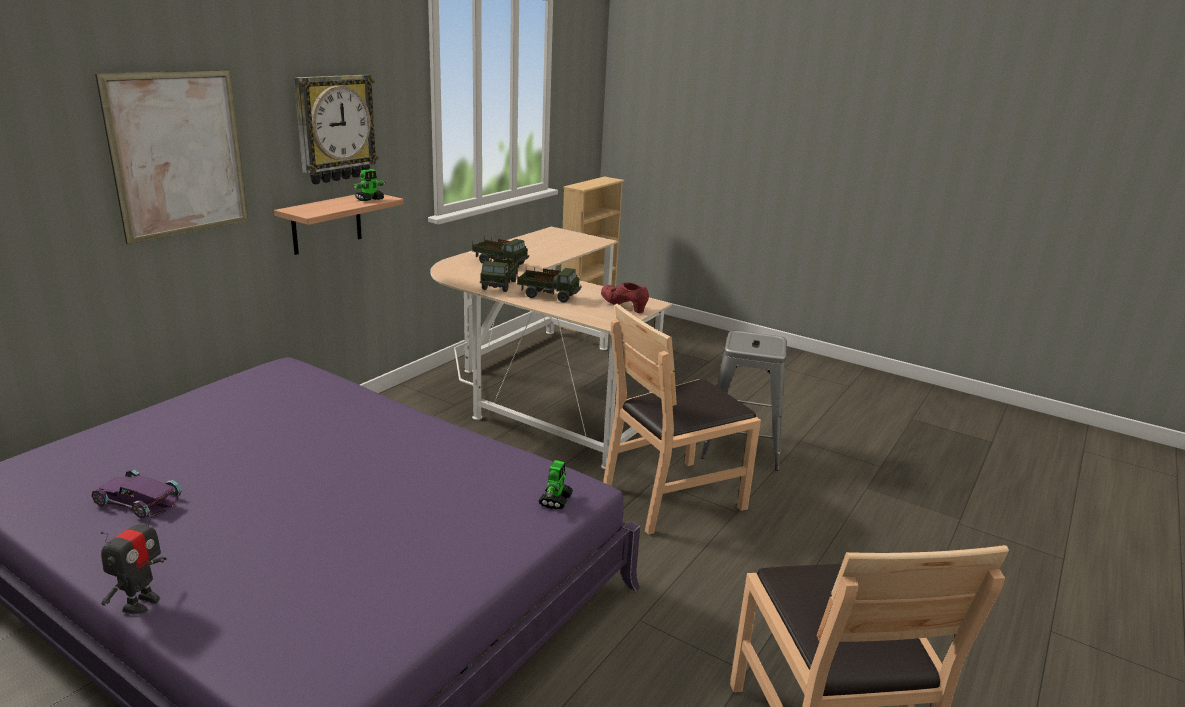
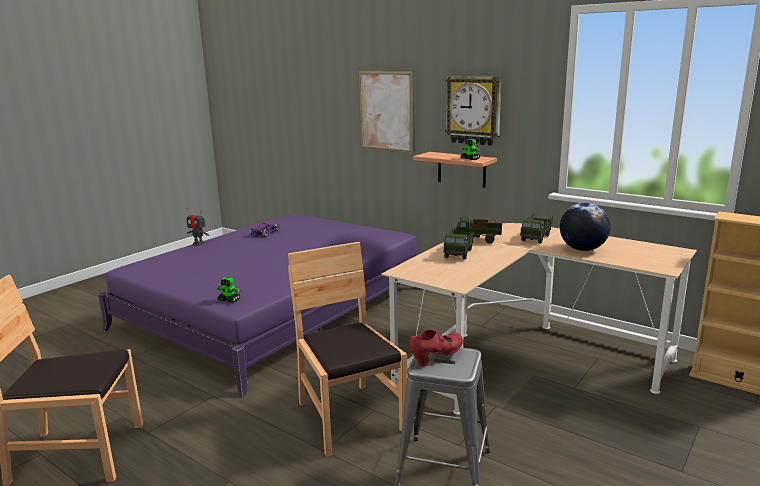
camera: 95 degrees right, 5 degrees down
red shoe [601,282,649,313] -> red shoe moved to [410,330,464,366]
none -> globe [560,203,611,251]

